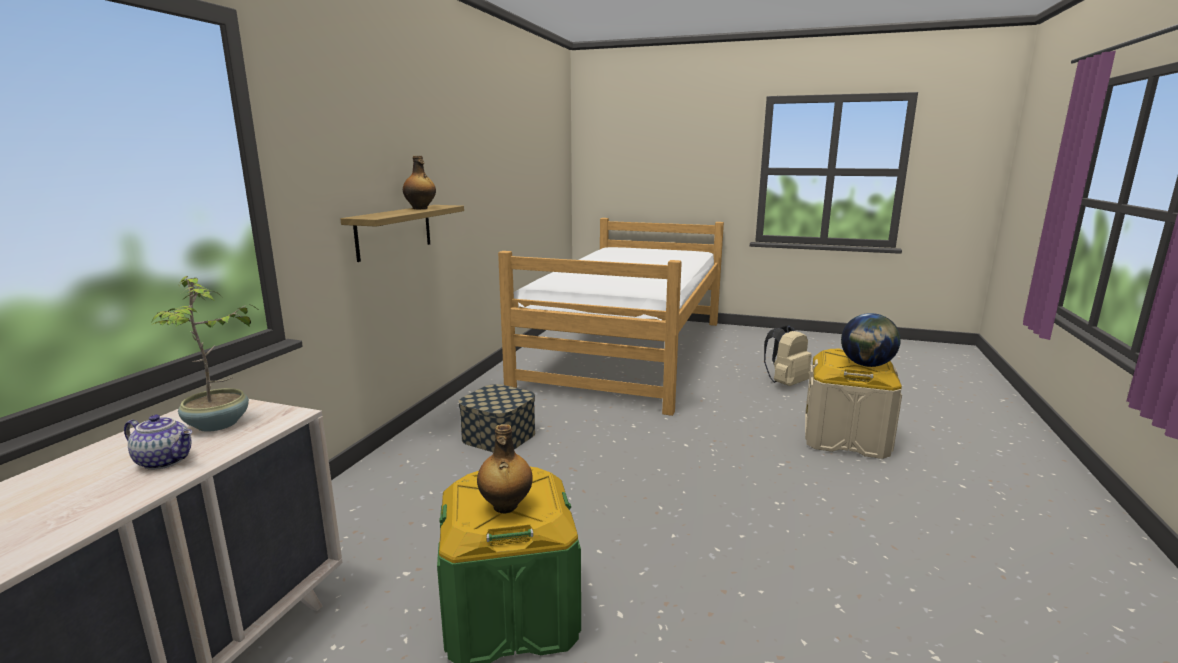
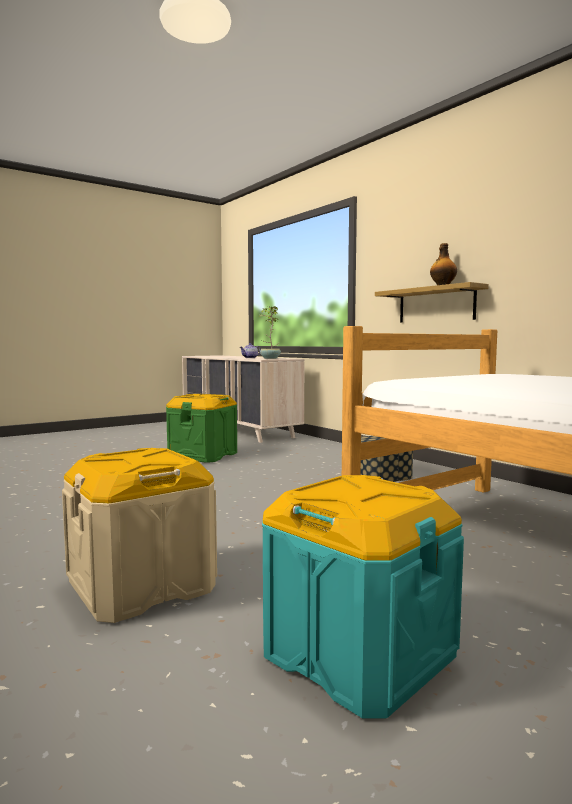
camera: 125 degrees right, 10 degrees down
bottle [477,424,533,514] -> none
beige backpack [764,325,812,386] -> turquoise storage box [262,475,464,718]
globe [841,313,901,367] -> none

